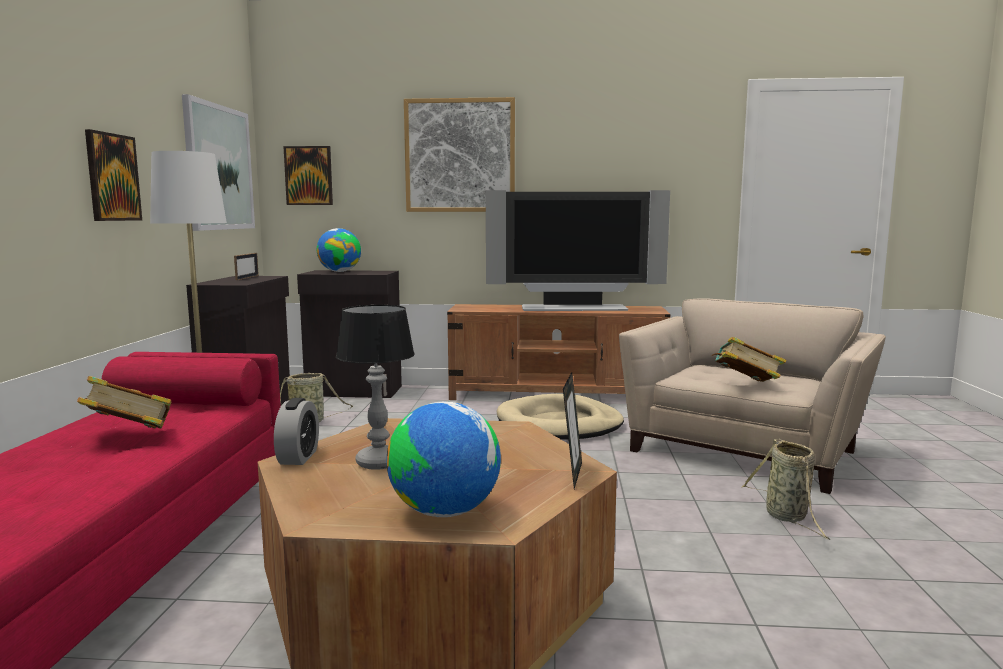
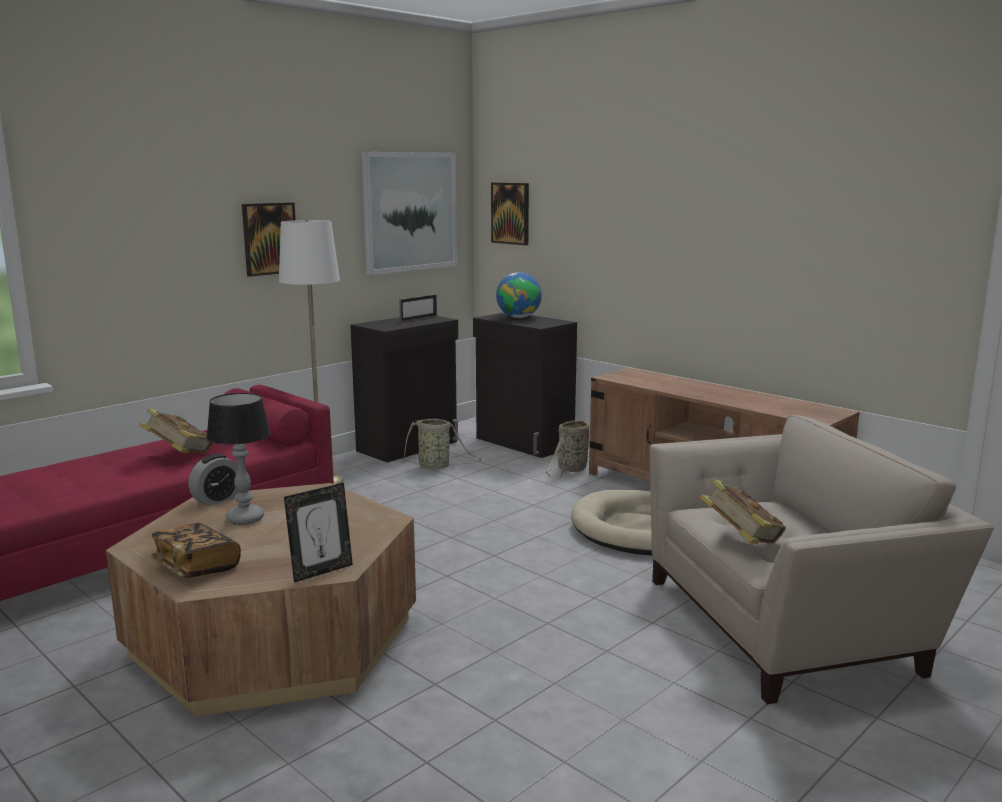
camera: 40 degrees right, 5 degrees up
globe [386,402,501,517] -> book [151,523,241,578]
picture [404,97,515,212] -> none
television [486,190,670,311] -> none
basket [742,439,830,540] -> basket moved to [546,420,590,479]

